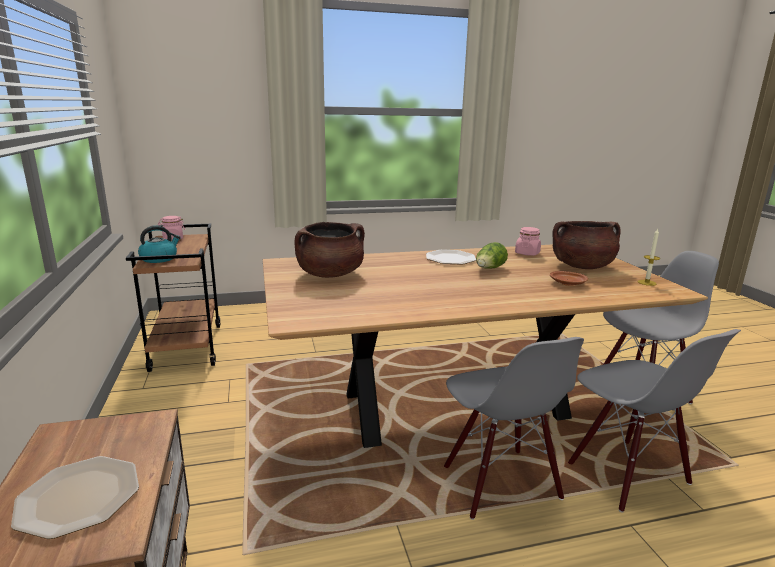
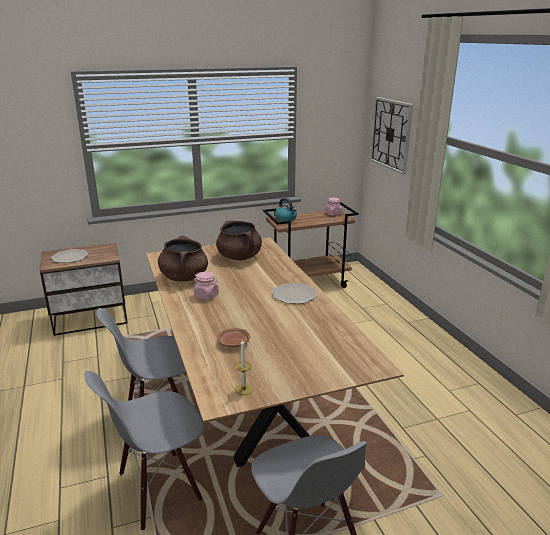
camera: 85 degrees right, 5 degrees up
lettuce [476,242,508,269] -> none
pink jar [515,227,541,256] -> pink jar moved to [194,272,219,300]
brown cooking pot [552,221,621,269] -> brown cooking pot moved to [158,235,208,282]
none -> wall clock [370,97,413,175]

